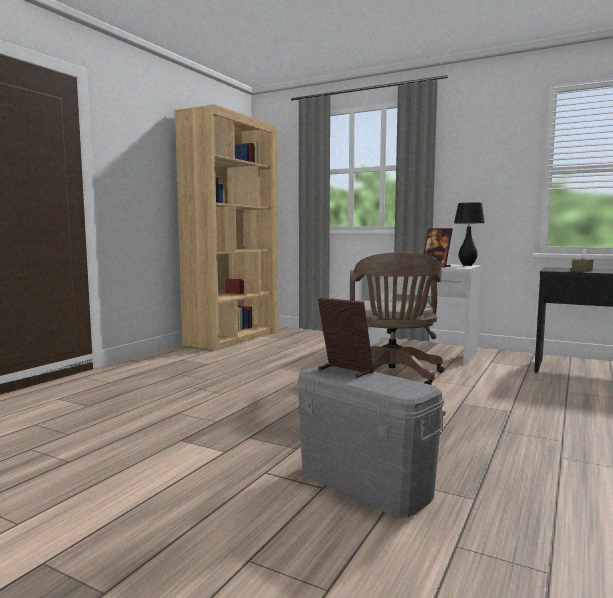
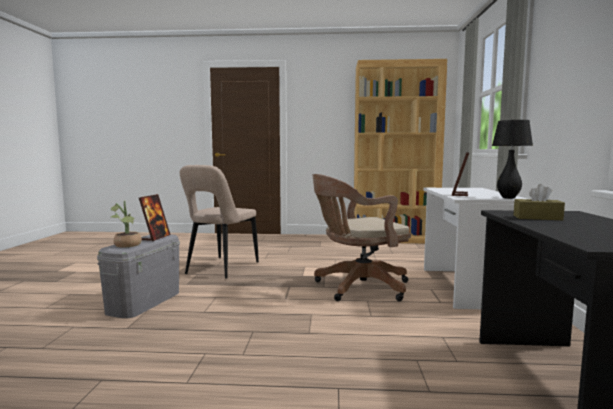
camera: 65 degrees right, 0 degrees up
none -> potted plant [111,201,142,248]
none -> beige chair [180,165,259,278]

